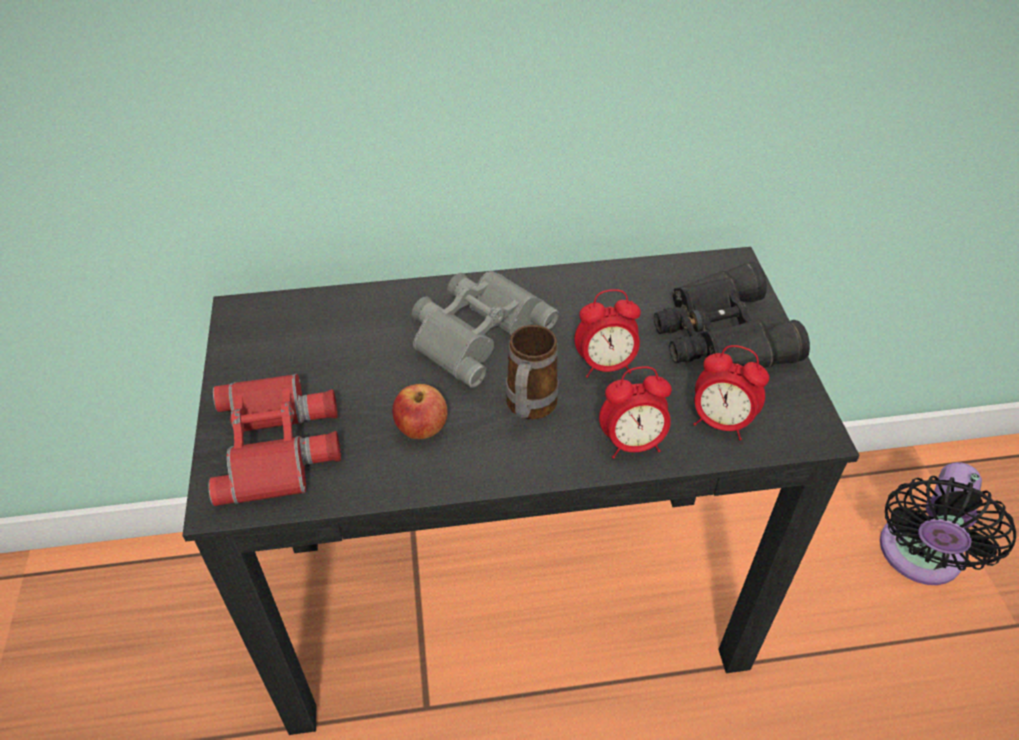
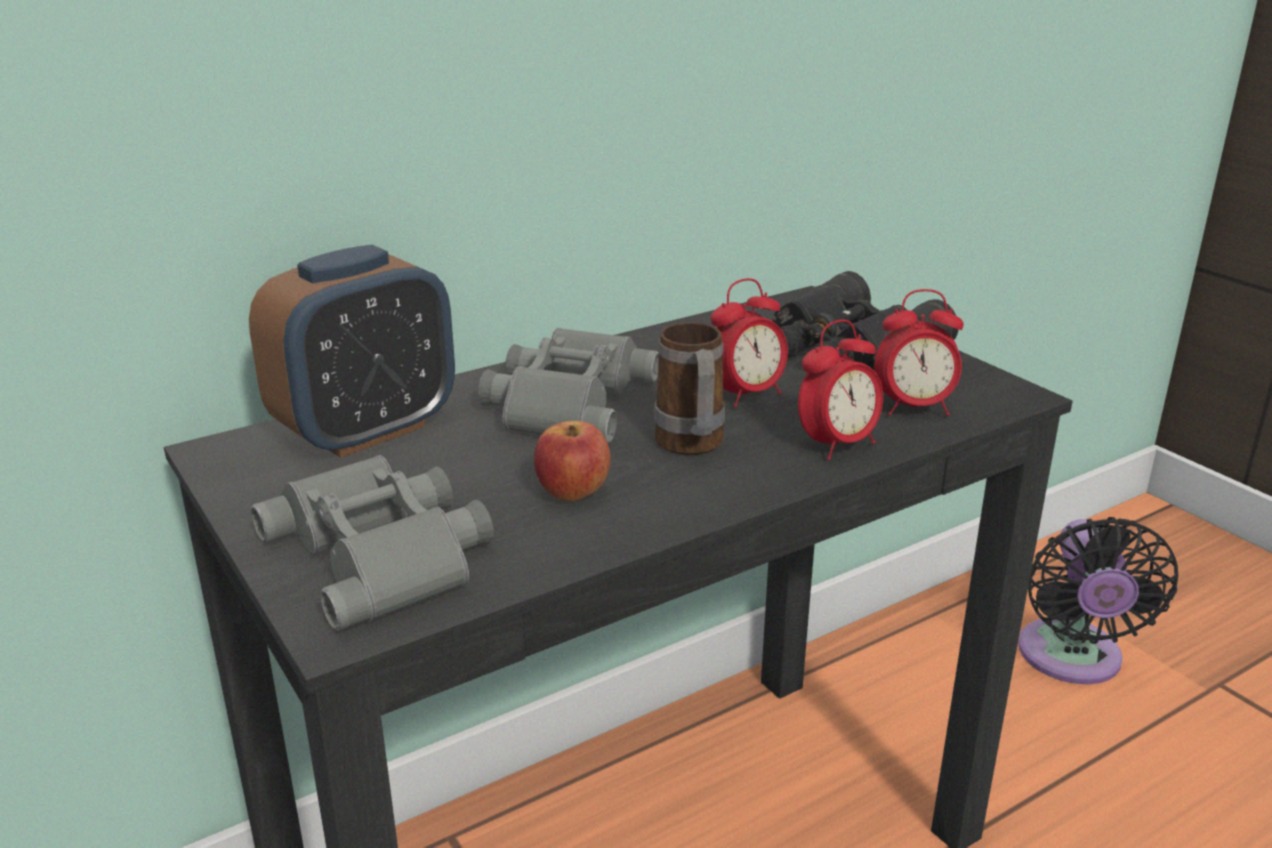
camera: 25 degrees left, 20 degrees down
red binoculars [208,374,341,506] -> grey binoculars [251,455,494,631]
none -> alarm clock [249,244,455,458]

